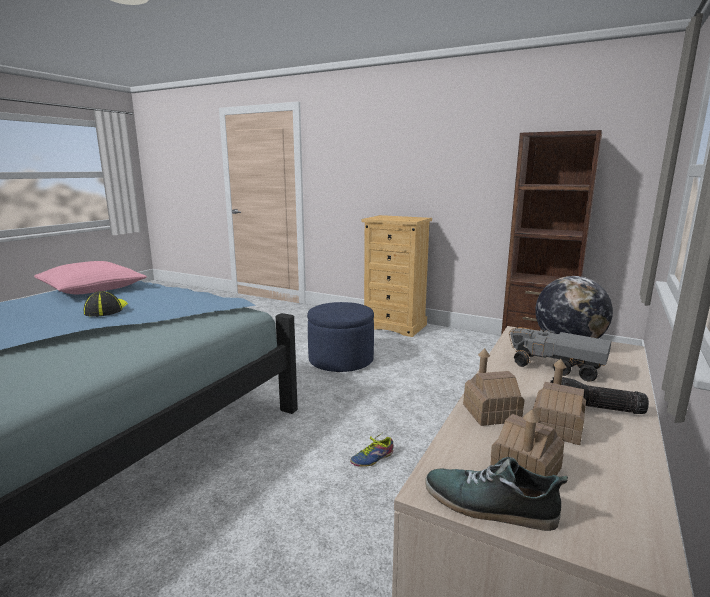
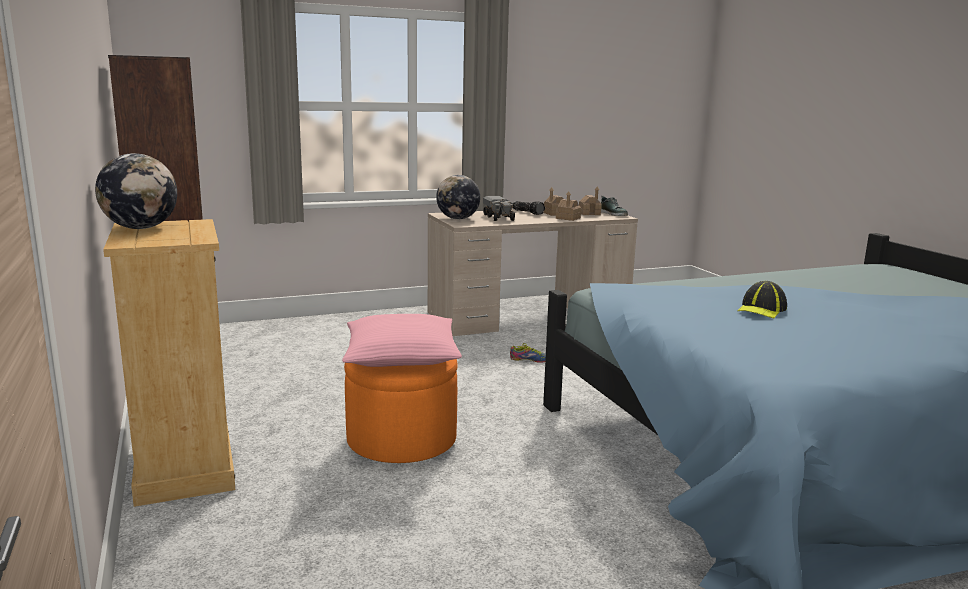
camera: 140 degrees left, 0 degrees up
pink pillow [34,261,147,294] -> pink pillow moved to [342,314,462,367]
blue ottoman [307,302,374,372] -> orange ottoman [344,359,458,463]
none -> globe [95,153,177,229]

